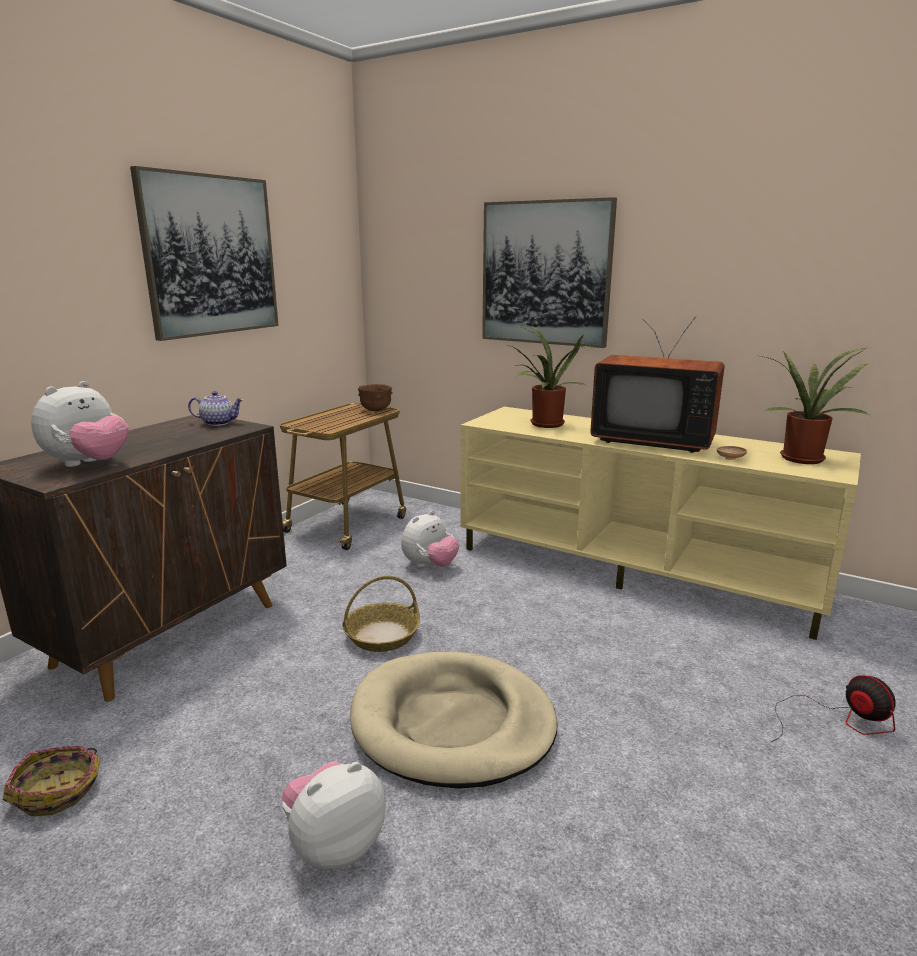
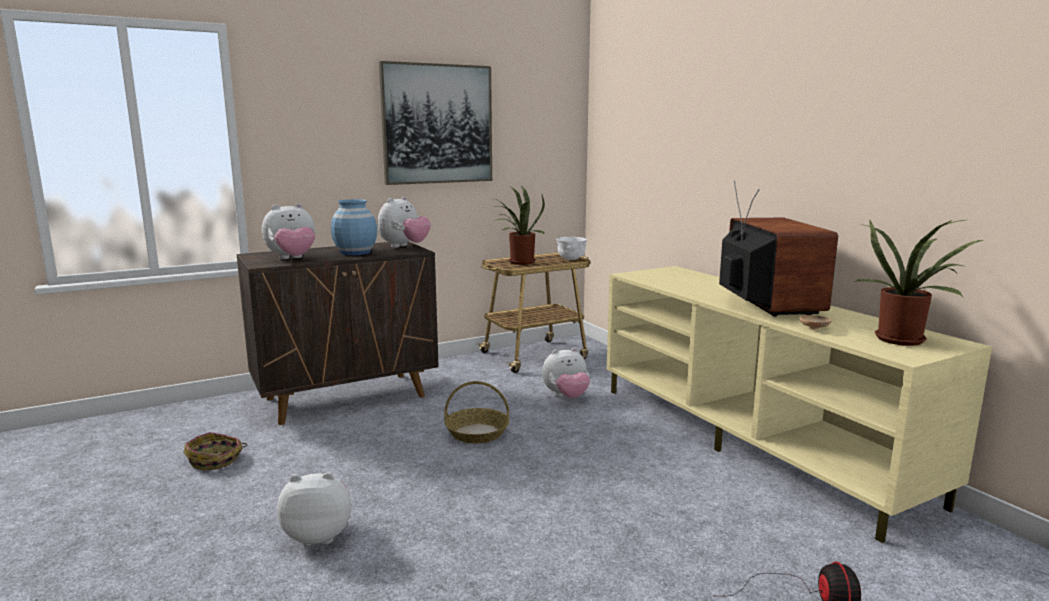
camera: 30 degrees right, 5 degrees down
teapot [188,391,243,426] -> plush toy [378,196,431,248]
beige dog bed [350,652,557,789] -> none
brown bowl [358,384,393,411] -> white bowl [556,237,587,260]
picture [482,197,617,348] -> none
potted plant [508,325,592,428] -> potted plant moved to [493,186,545,265]
television [590,316,725,453] -> television turned 150 degrees counterclockwise [719,181,838,316]
none -> blue vase [331,199,377,255]

